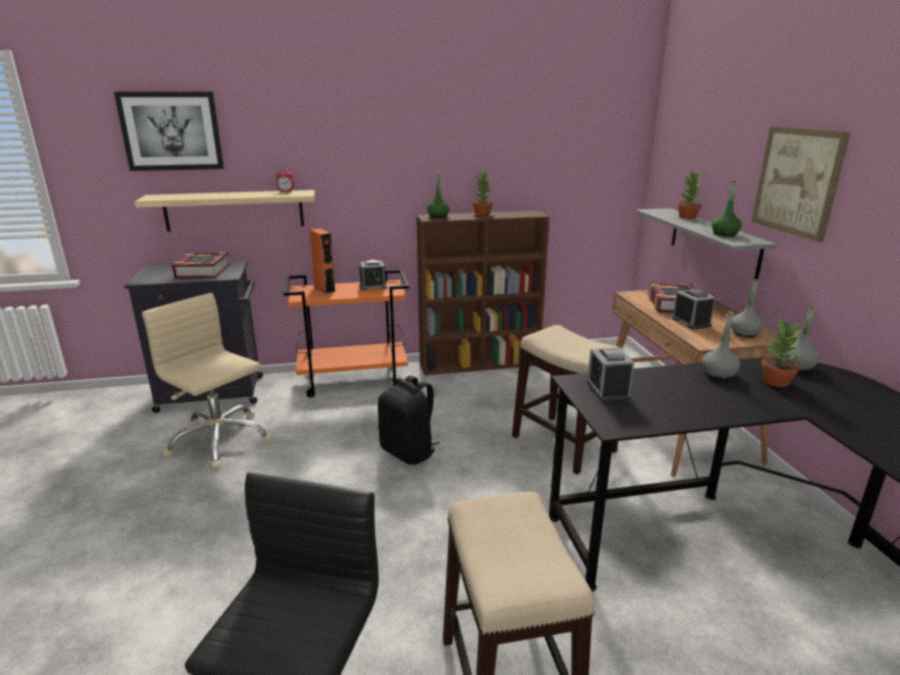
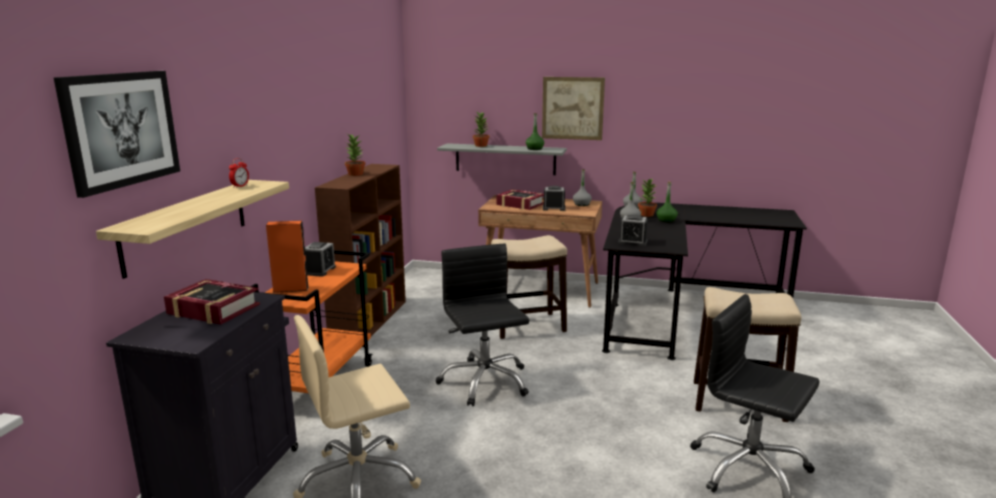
camera: 65 degrees left, 5 degrees down
black backpack [378,375,440,465] -> black office chair [436,244,529,406]
green bottle [427,172,450,218] -> green bottle moved to [656,181,678,222]

